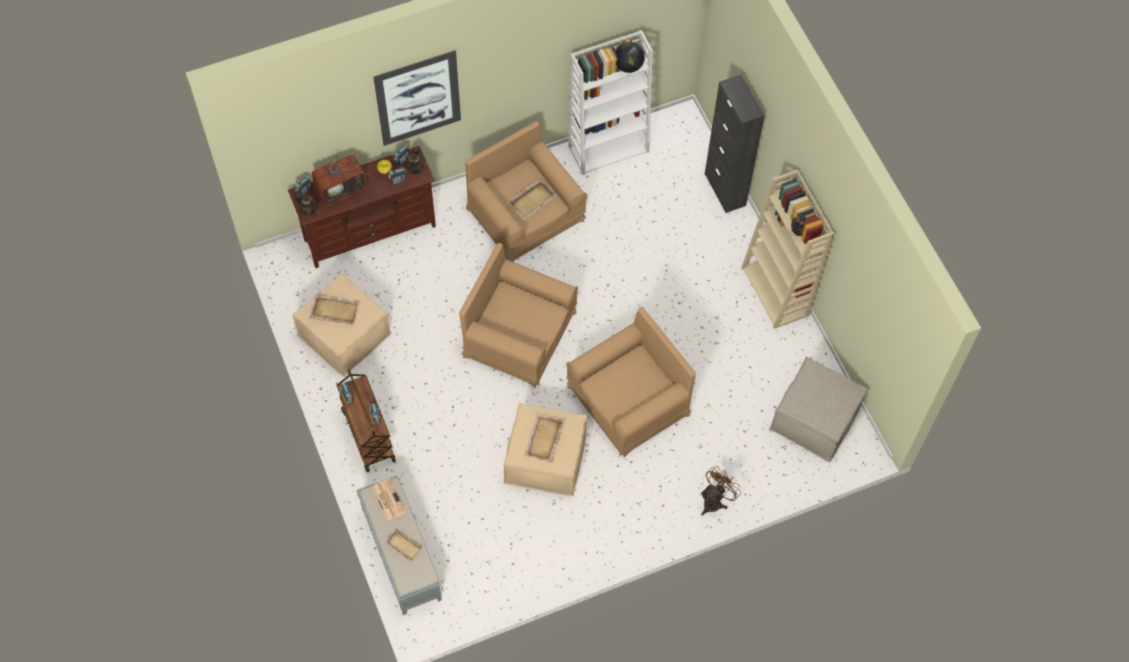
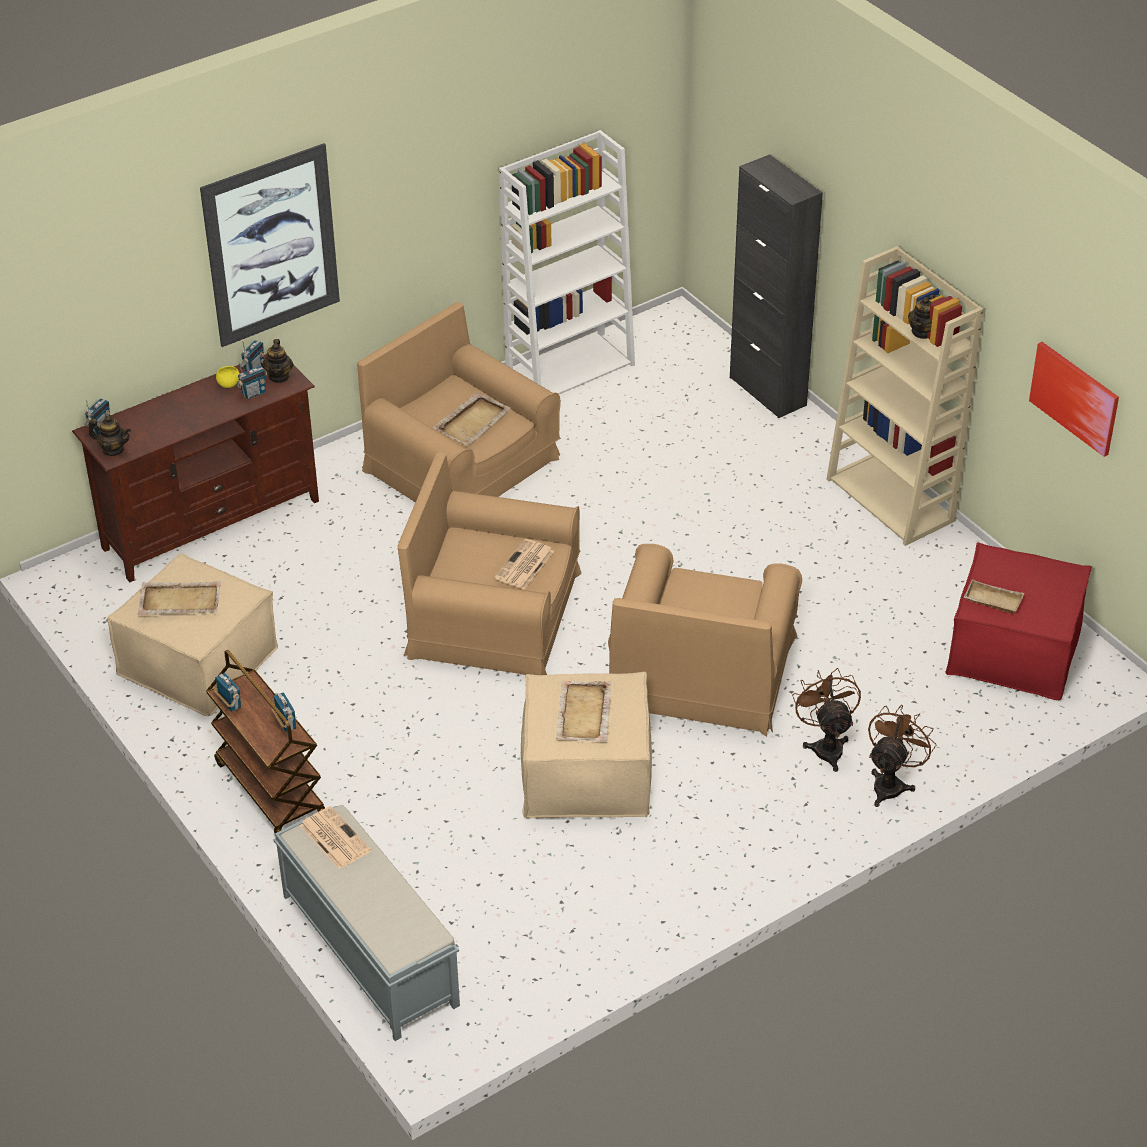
camera: 10 degrees left, 20 degrees down
television [312,147,369,206] -> none
beige tray [385,529,422,561] -> beige tray moved to [964,579,1024,614]
brown armchair [566,307,696,458] -> brown armchair turned 150 degrees clockwise [608,544,802,737]
globe [616,42,645,73] -> none
beige ottoman [769,357,868,462] -> red ottoman [945,543,1092,700]
none -> newspaper [494,539,554,589]
none -> brown fan [792,668,861,772]
none -> picture [1029,342,1119,457]

